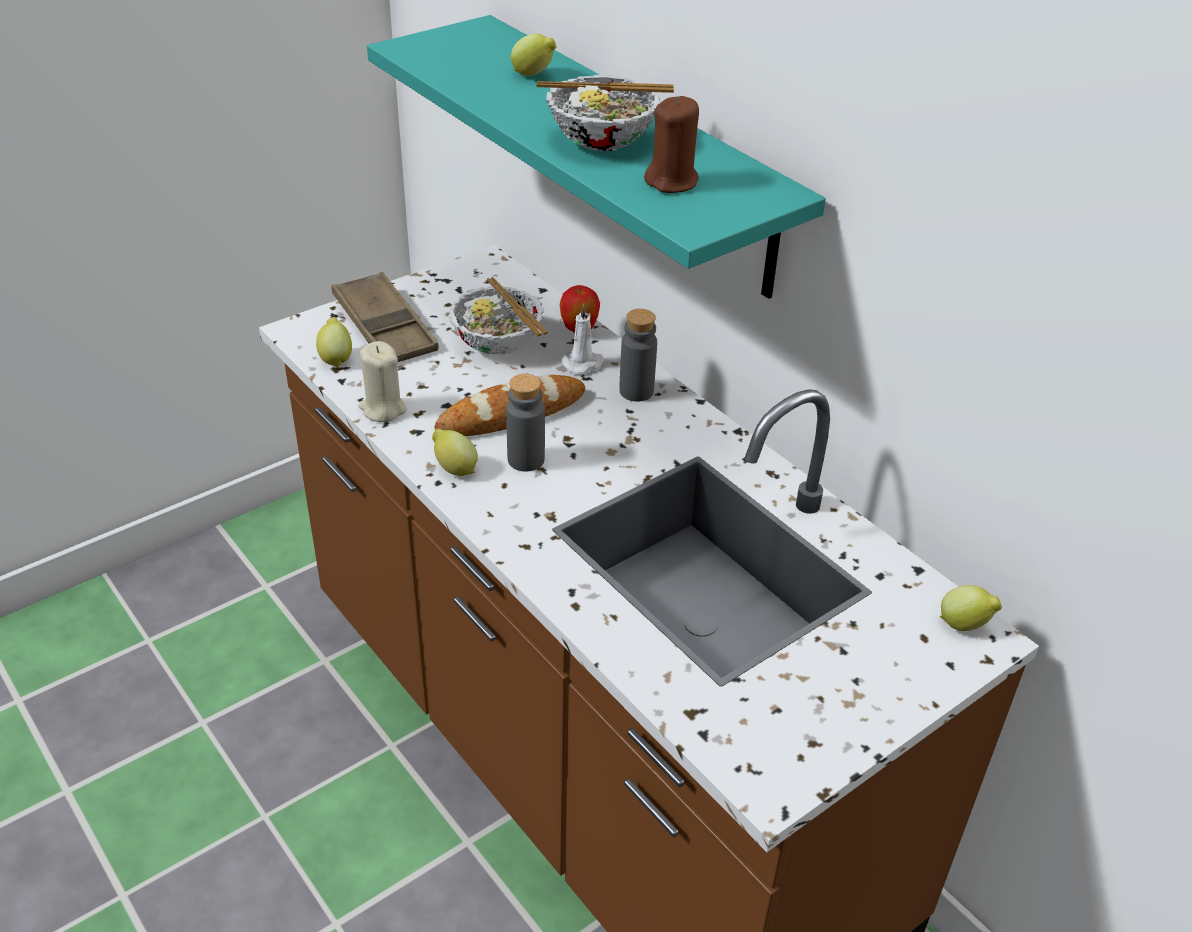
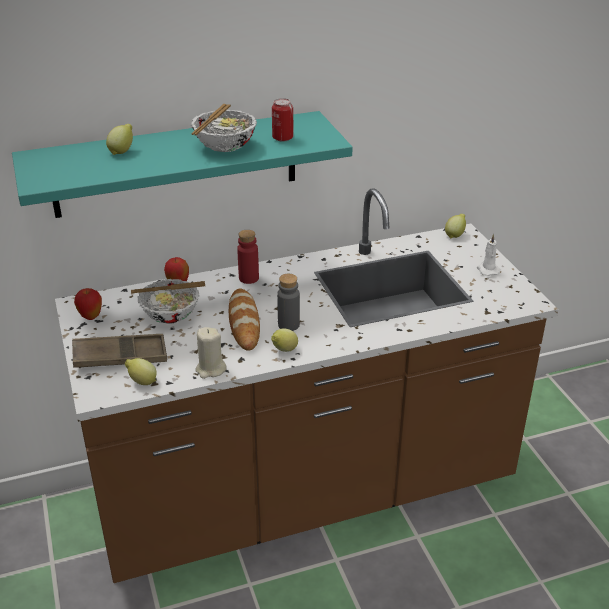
camera: 70 degrees left, 5 degrees down
white candle [562,304,604,374] -> white candle moved to [477,234,501,276]
grey bottle [619,309,657,402] -> red bottle [237,230,259,284]
brown candle [644,96,699,193] -> can [272,98,294,142]
none -> apple [74,288,102,320]

